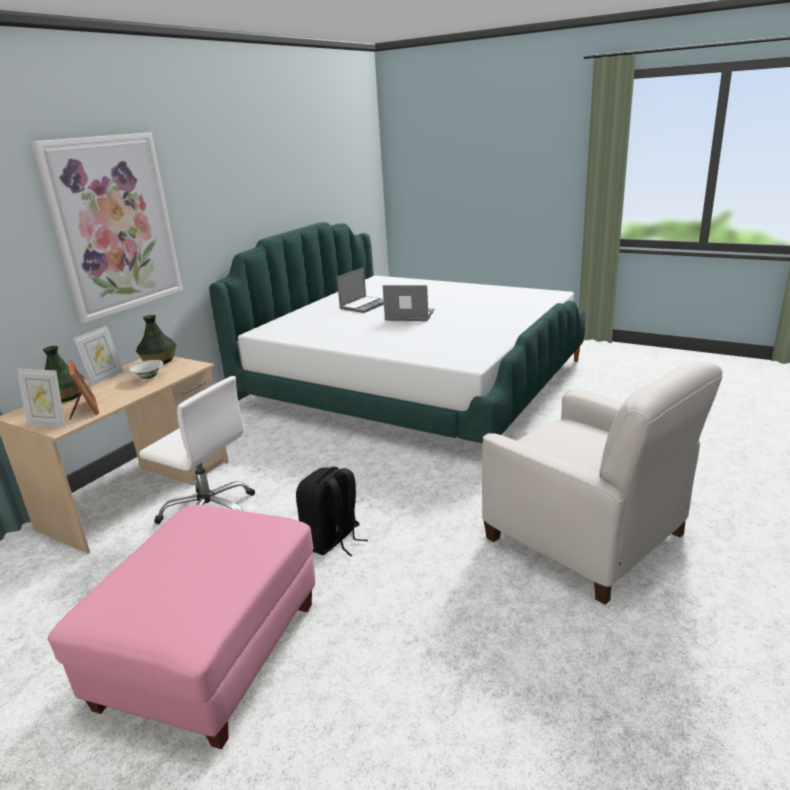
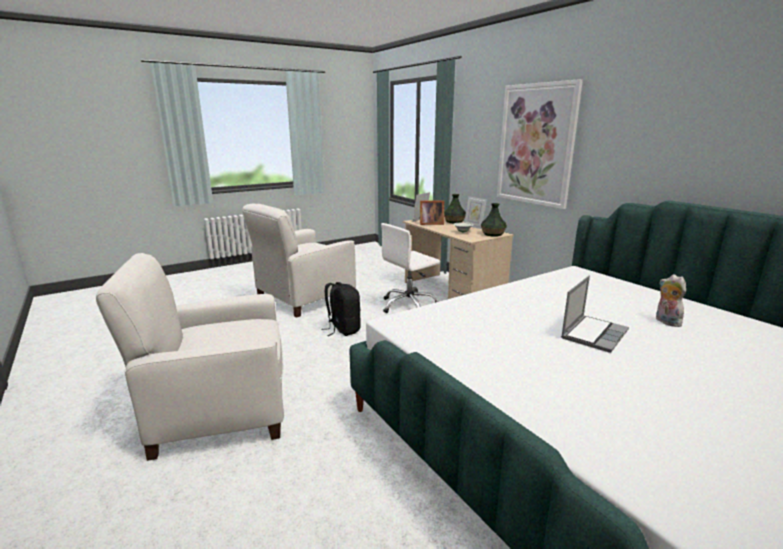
camera: 115 degrees right, 5 degrees down
pink ottoman [48,505,315,749] -> white armchair [242,204,356,318]
laptop [337,267,384,313] -> plush toy [656,274,686,327]

